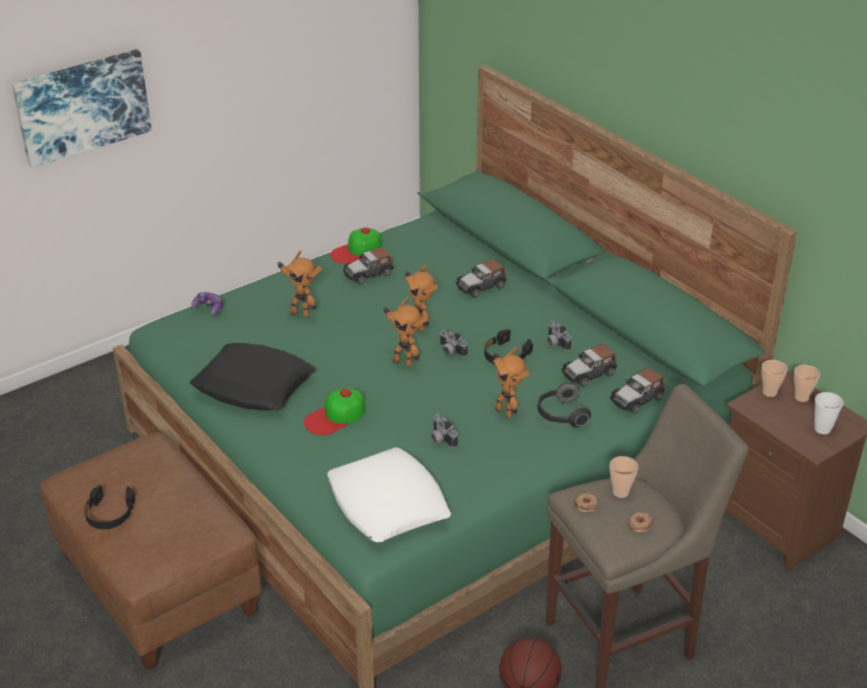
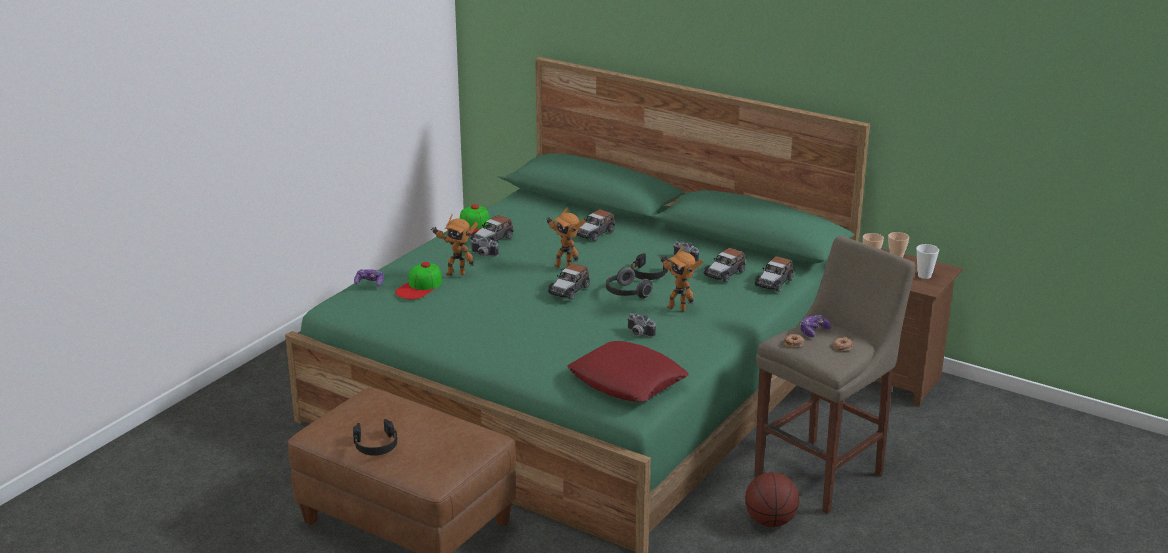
camera: 20 degrees left, 10 degrees down
picture [12,49,152,168] -> none
black pillow [190,343,316,411] -> none
cap [304,388,366,435] -> cap moved to [395,262,442,299]
white pillow [327,447,451,542] -> red pillow [567,341,689,402]
toy robot [383,297,428,367] -> toy car [548,263,590,300]
camera [439,329,468,357] -> camera moved to [471,237,499,257]
headphones [538,383,591,427] -> headphones moved to [606,267,653,299]
cup [610,456,638,498] -> game controller [800,315,831,337]

